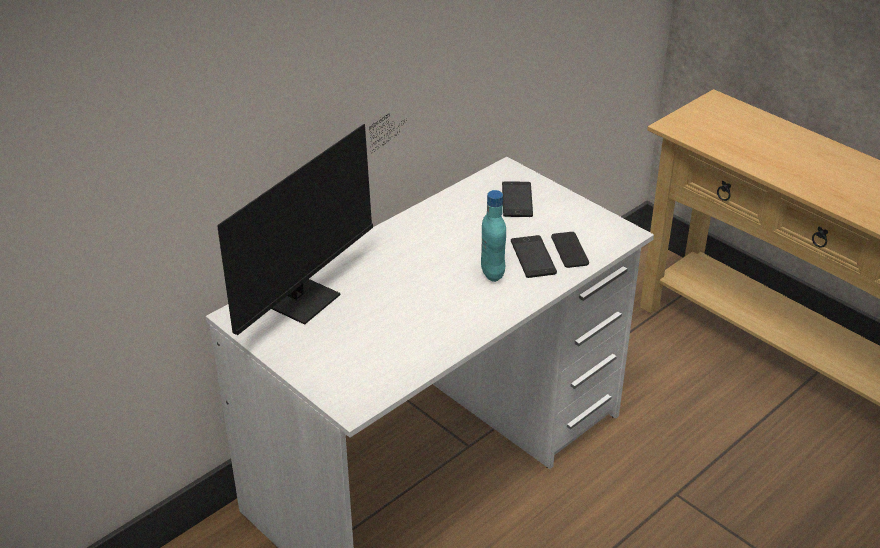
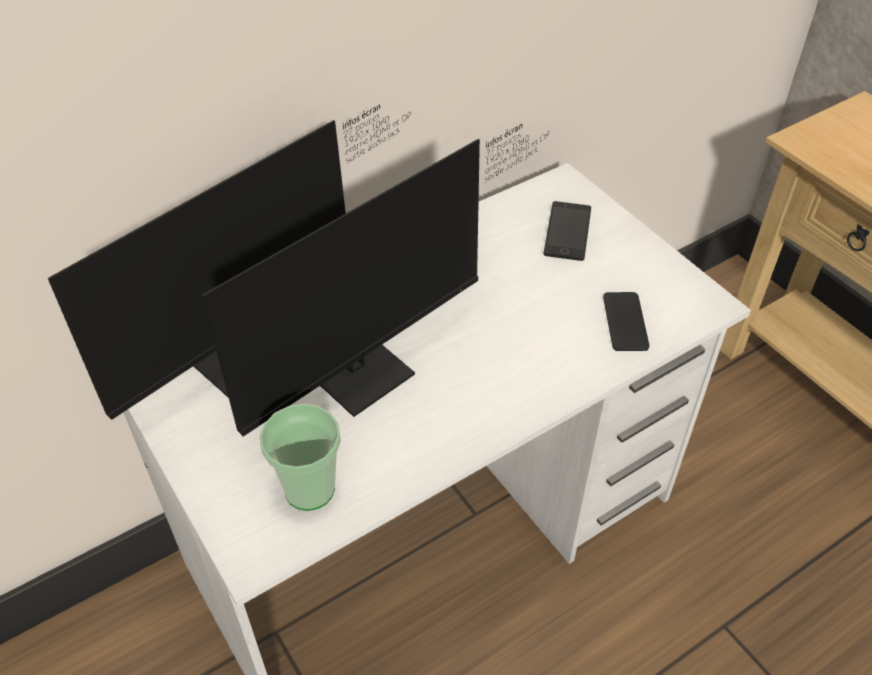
camera: 10 degrees right, 10 degrees up
turquoise bottle [481,190,506,282] -> none
phone [511,235,557,278] -> none
none -> monitor [202,124,549,436]
none -> cup [260,404,341,511]

